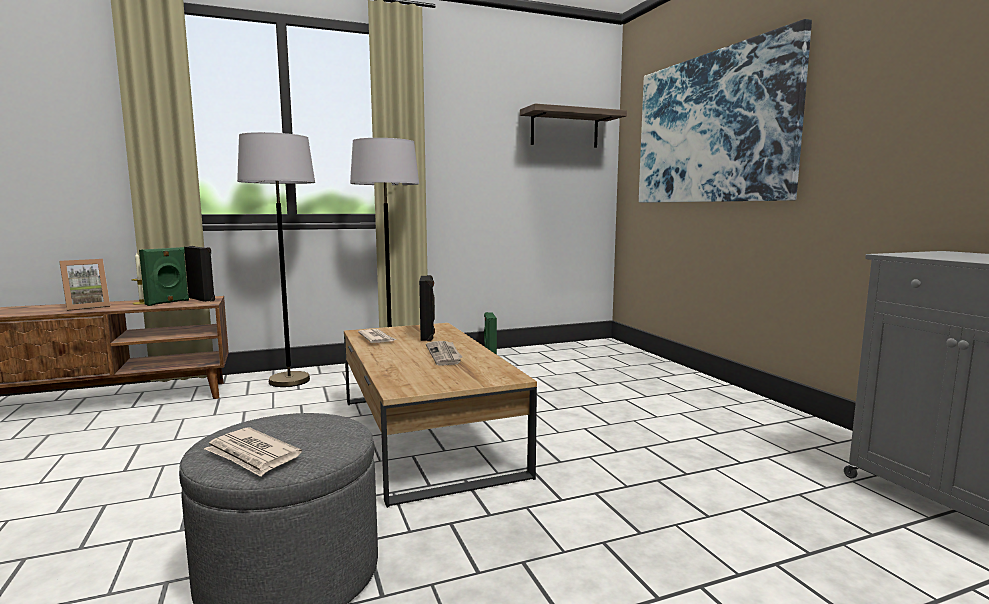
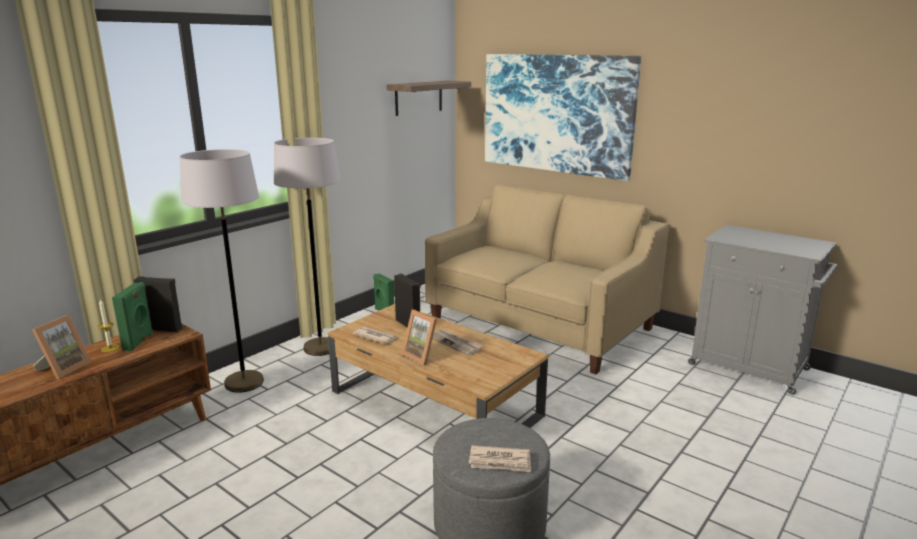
camera: 30 degrees left, 10 degrees up
none -> picture frame [401,309,437,365]
none -> beige sofa [425,185,670,374]

